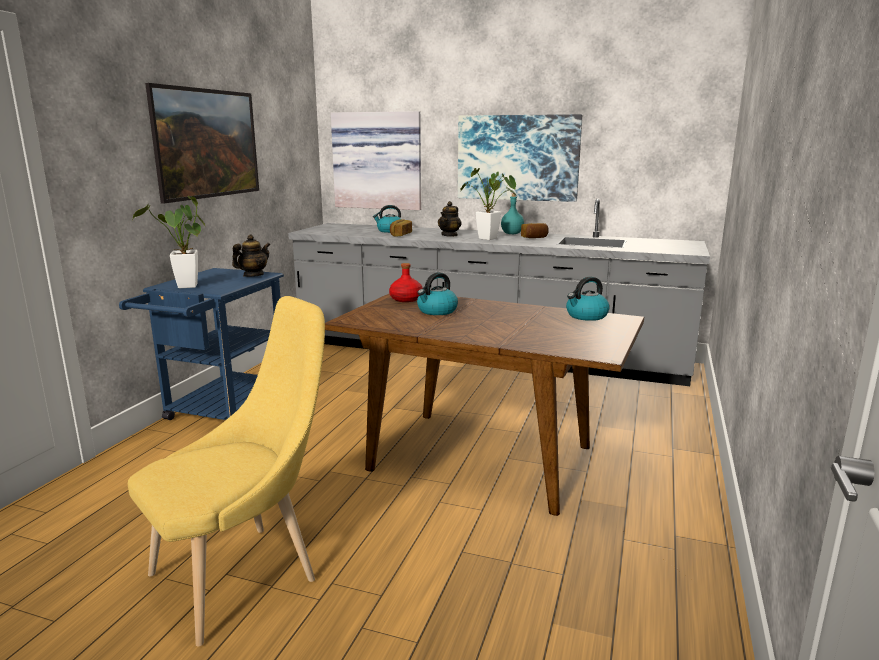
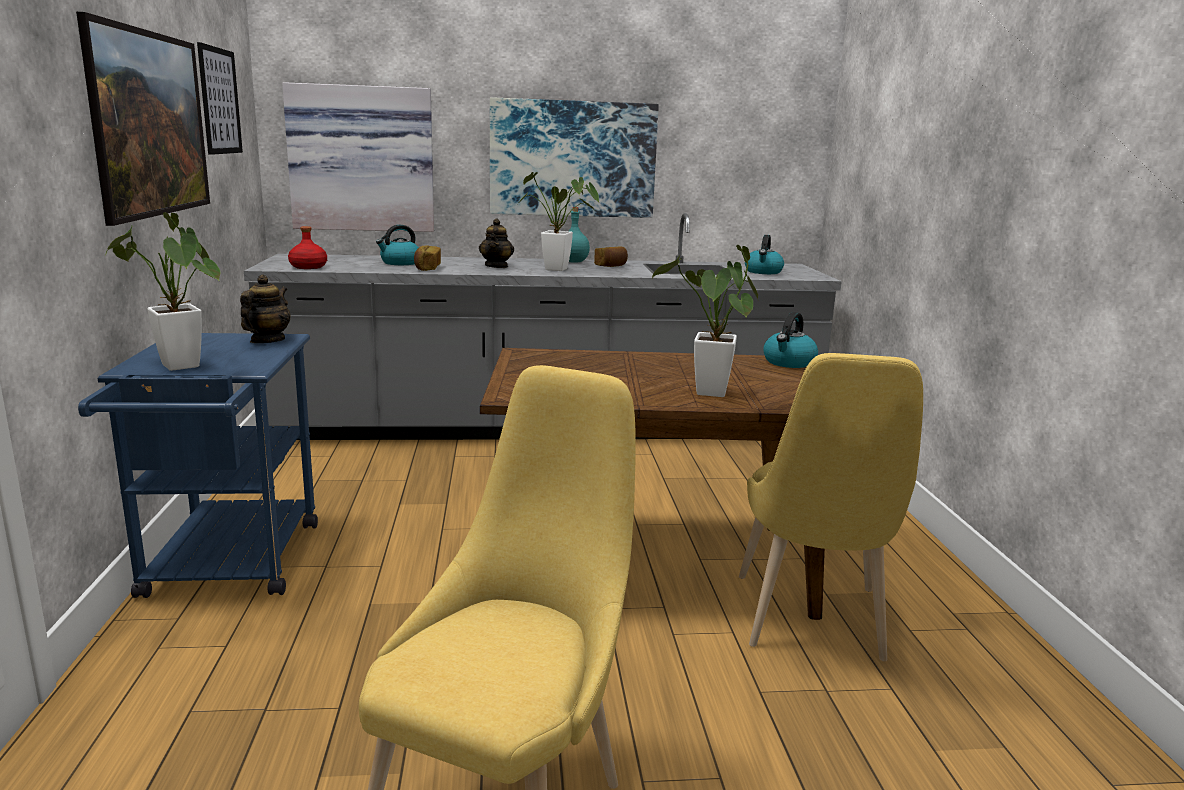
camera: 25 degrees left, 0 degrees up
red bottle [389,263,422,302] -> red bottle moved to [288,226,327,269]
kettle [417,272,458,315] -> kettle moved to [745,235,784,274]
none -> picture [197,42,243,155]
none -> potted plant [651,245,759,397]
none -> yellow chair [739,353,923,662]

